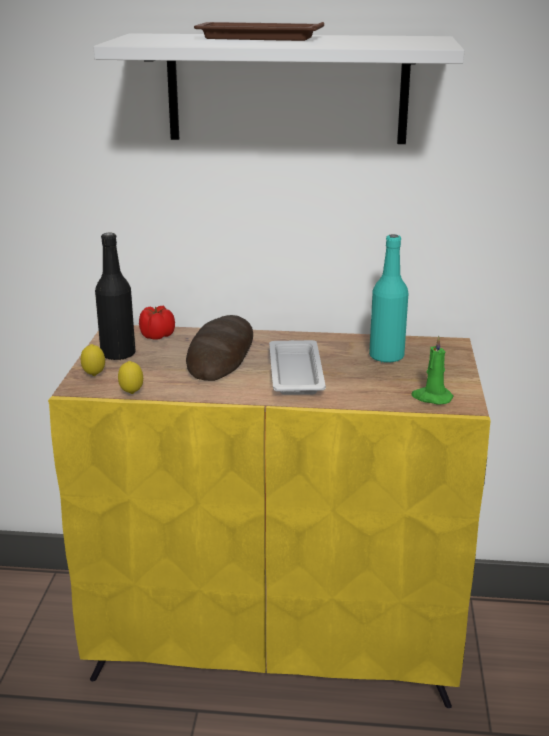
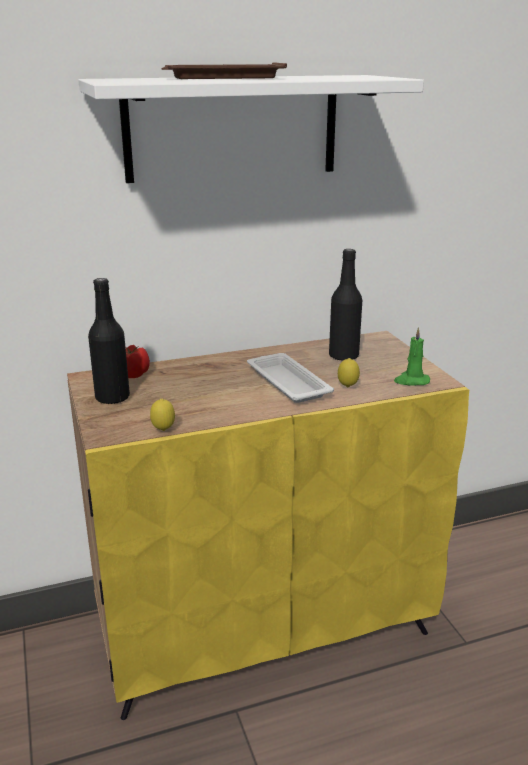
camera: 25 degrees left, 0 degrees up
lemon [81,344,105,376] -> lemon moved to [338,358,360,387]
bread [186,315,253,381] -> none
turquoise bottle [369,234,409,363] -> black bottle [329,249,362,361]

